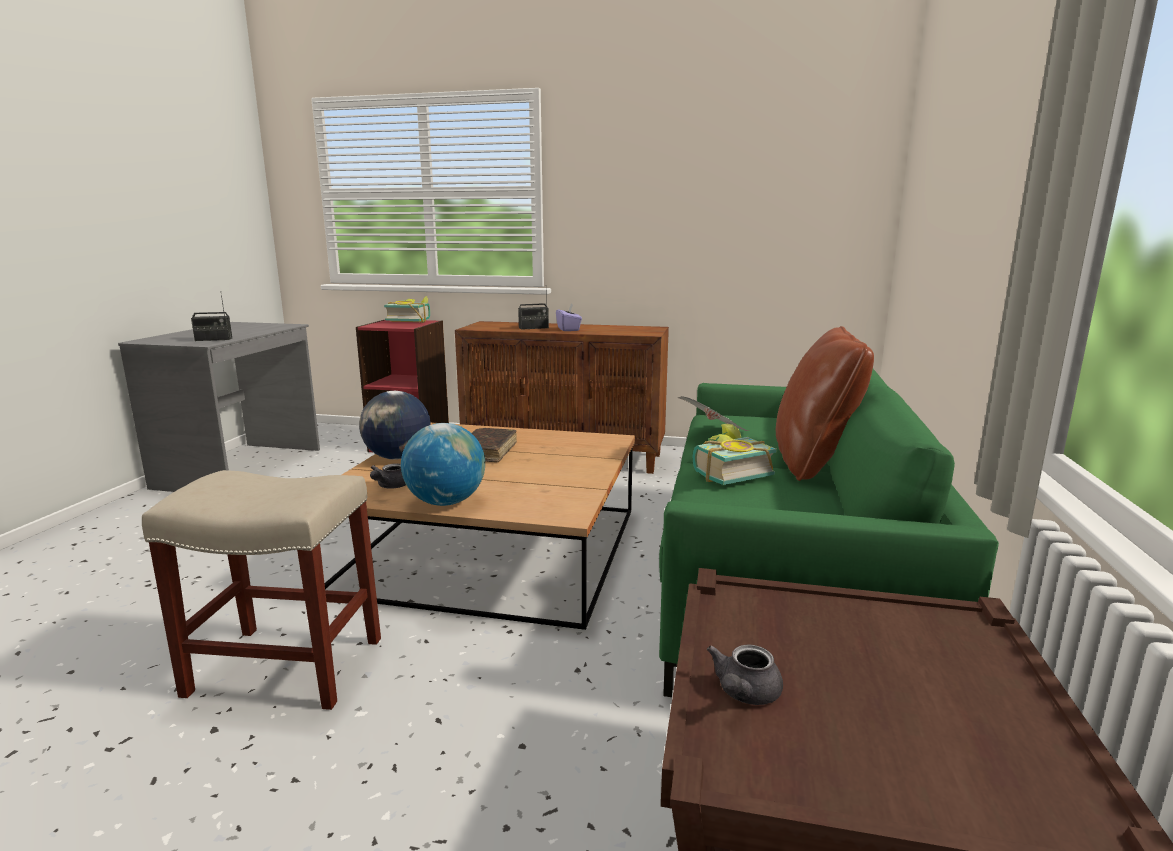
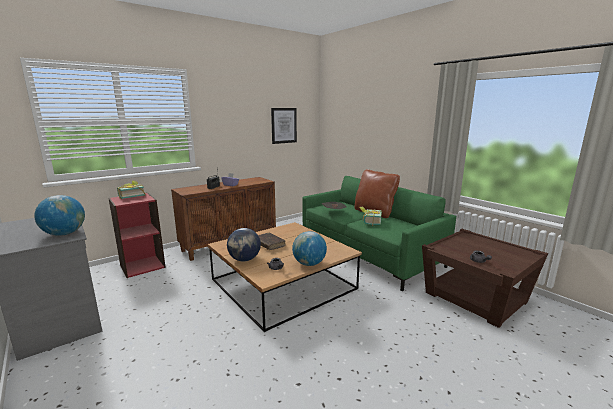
camera: 50 degrees left, 0 degrees up
beige stool [142,470,381,710] -> none
radio [191,295,232,341] -> globe [34,195,85,236]
none -> picture [271,108,297,144]

